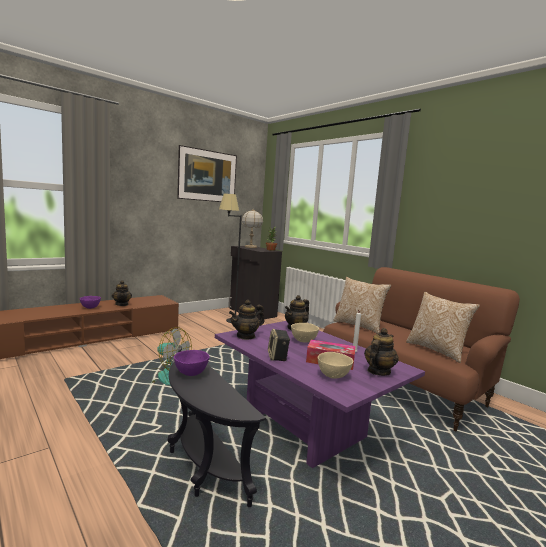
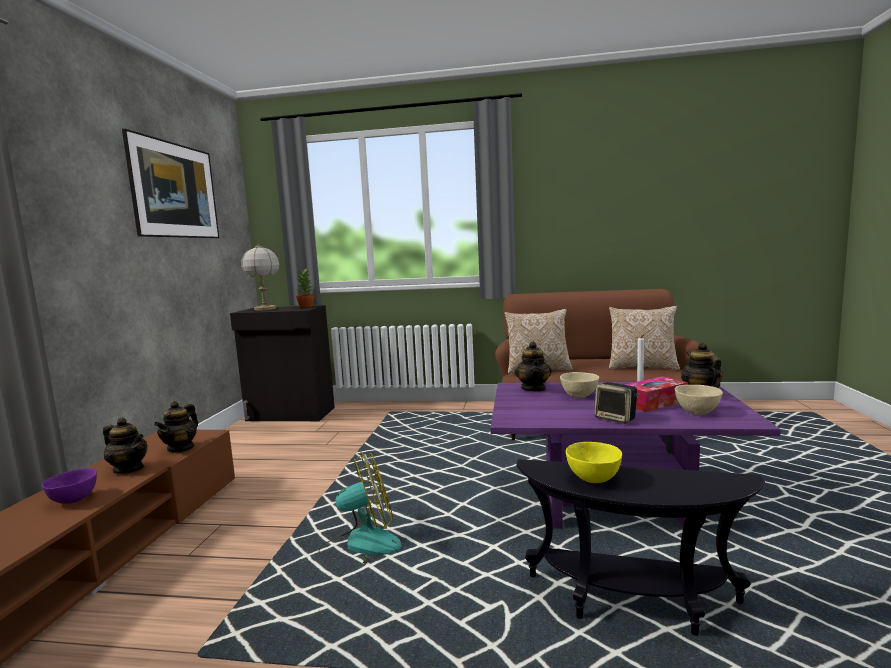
camera: 40 degrees left, 0 degrees up
purple bowl [174,350,210,376] -> yellow bowl [566,442,622,483]
black floor lamp [219,193,242,323] -> none
teapot [229,300,264,340] -> teapot moved to [154,401,198,453]

